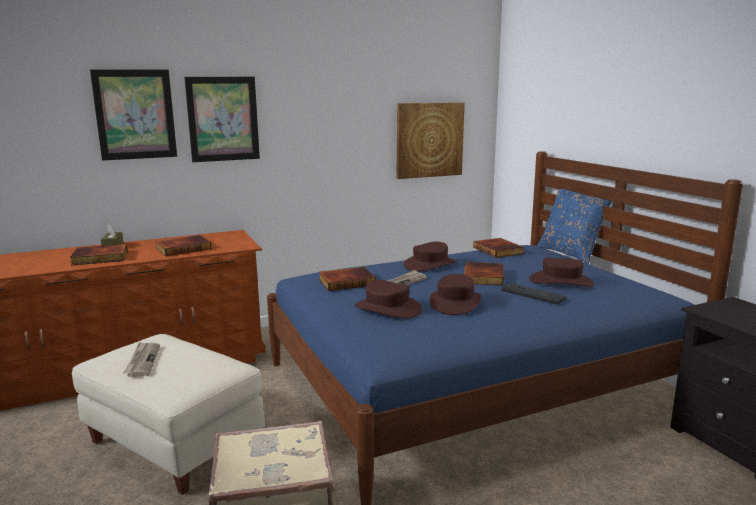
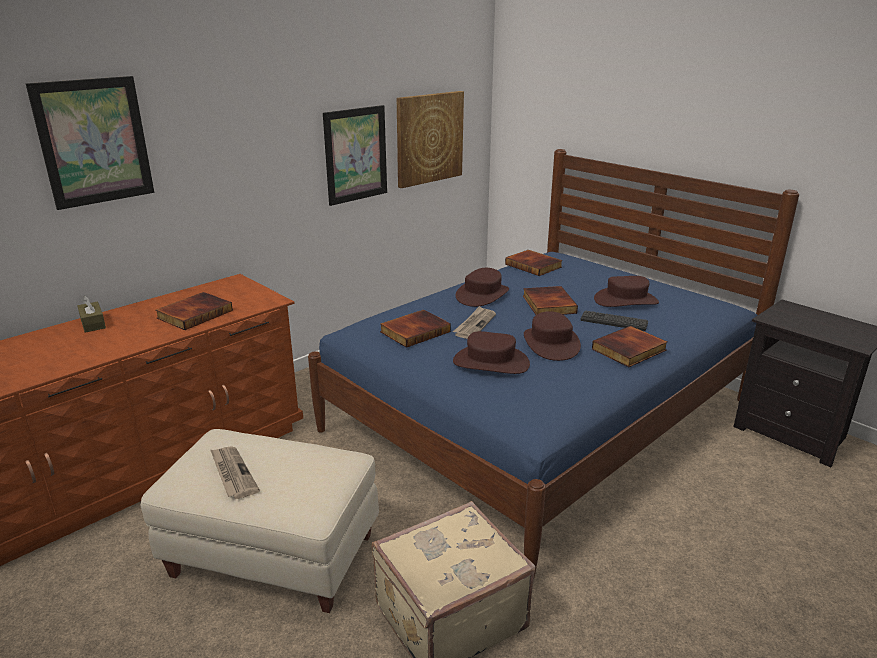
camera: 20 degrees left, 10 degrees up
book [70,244,127,265] -> book moved to [592,326,667,367]
picture [184,77,260,162] -> picture moved to [323,105,387,206]
blue pillow [537,189,612,264] -> none

